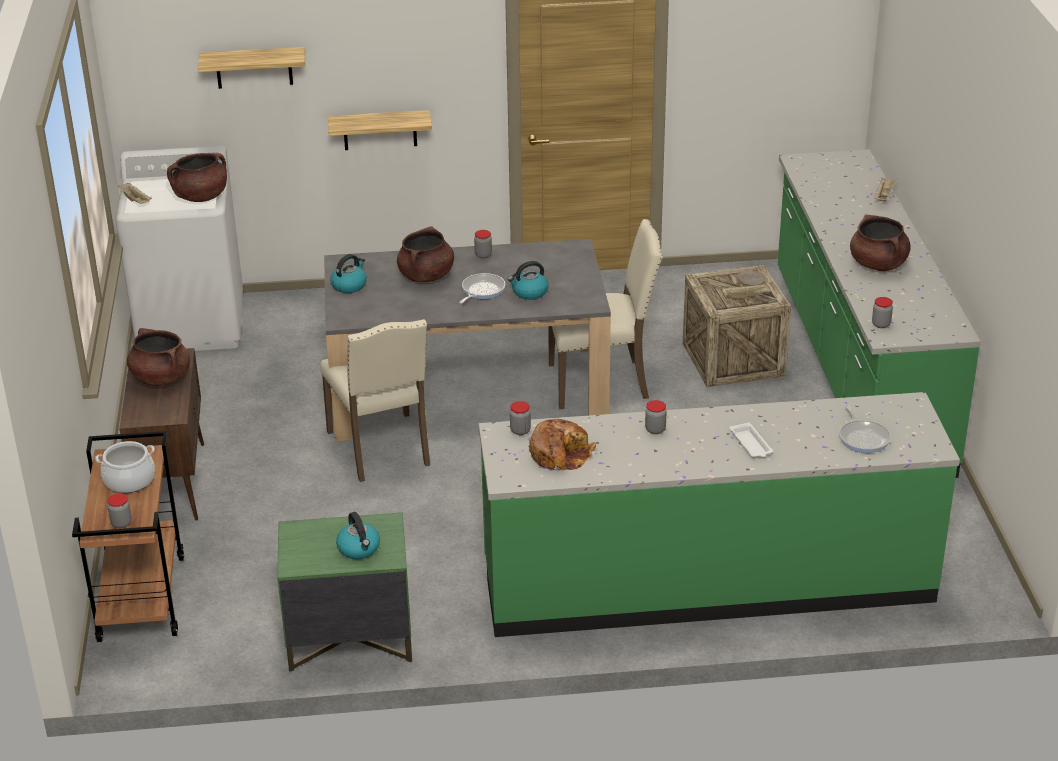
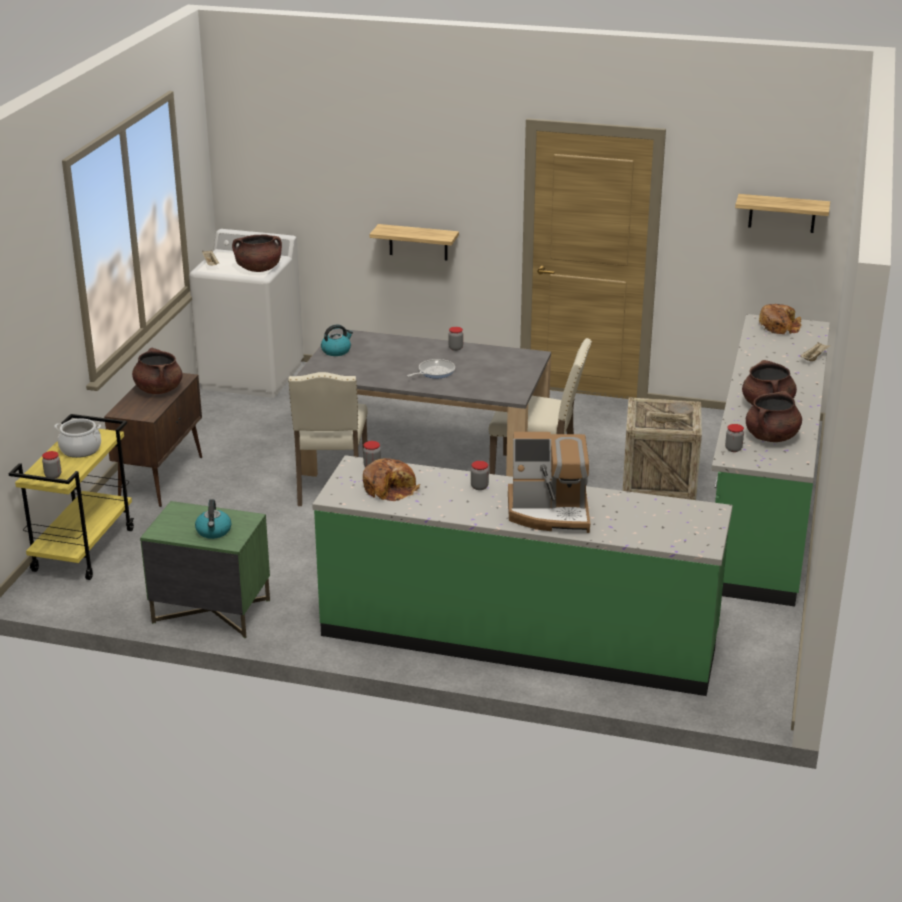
camera: 20 degrees right, 5 degrees down
brown cart [72,431,184,642] -> yellow cart [8,414,134,580]
shelf [198,47,305,89] -> shelf moved to [735,194,830,233]
brown cooking pot [397,226,454,282] -> brown cooking pot moved to [746,391,802,442]
kettle [508,261,548,300] -> none
white tray [729,422,773,458] -> coffee machine [508,432,590,533]
frying pan [839,404,891,453] -> none
none -> bread [759,304,802,334]

